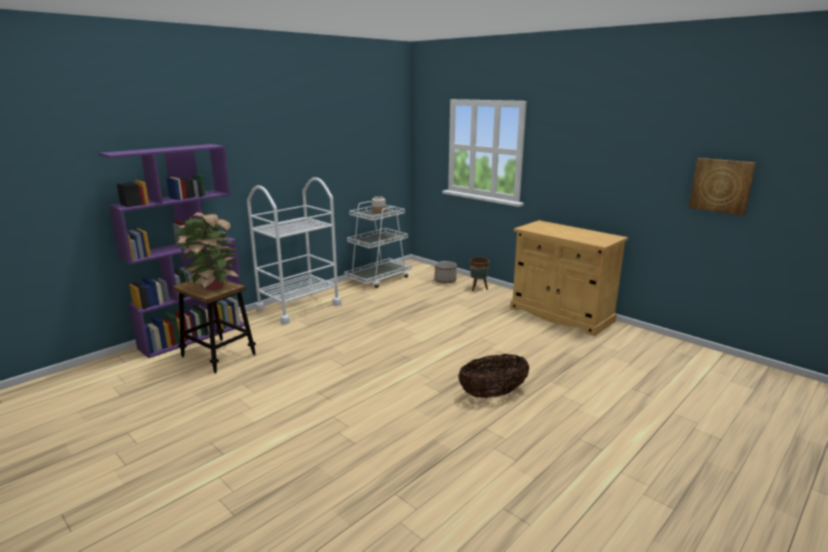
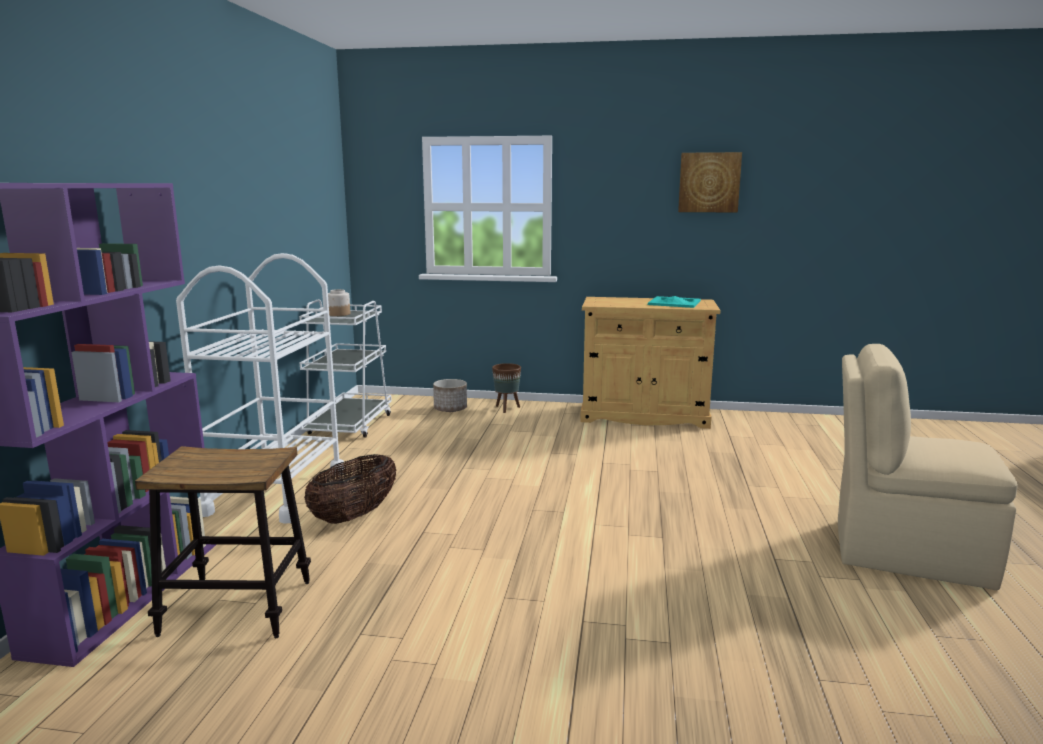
camera: 35 degrees left, 5 degrees down
potted plant [175,212,240,290] -> none
basket [458,354,529,398] -> basket moved to [304,454,397,524]
picture [689,158,756,216] -> picture moved to [678,152,742,212]
none -> turquoise tray [648,296,701,308]
none -> beige chair [838,344,1018,590]

